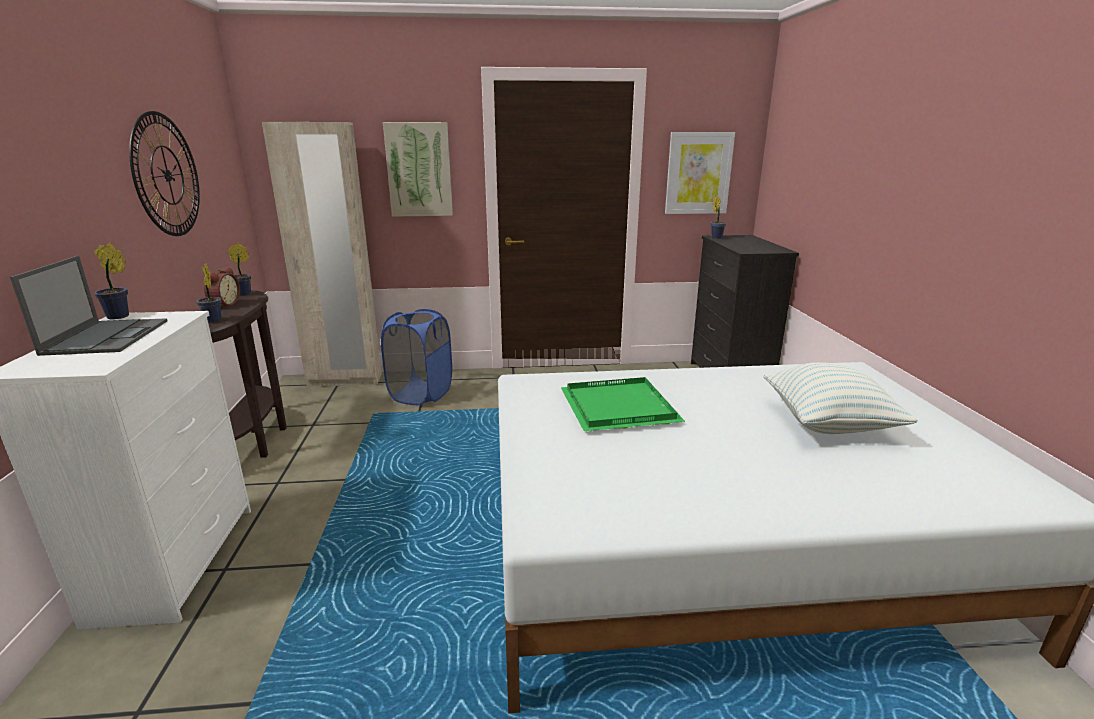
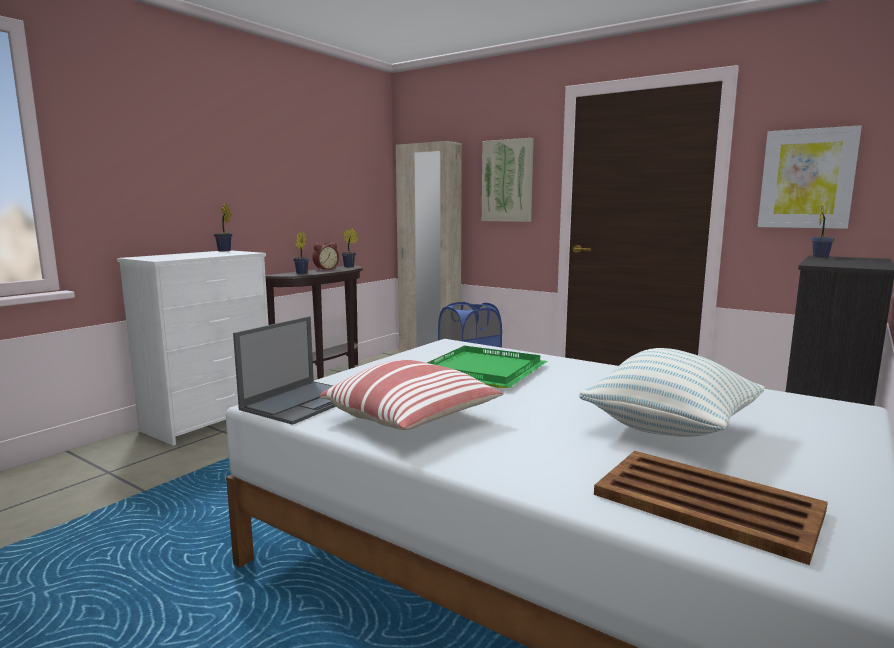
camera: 40 degrees right, 10 degrees down
laptop [10,256,168,356] -> laptop moved to [233,316,336,425]
wall clock [129,111,200,236] -> none
none -> pillow [320,360,504,430]
none -> brown tray [594,451,828,565]

